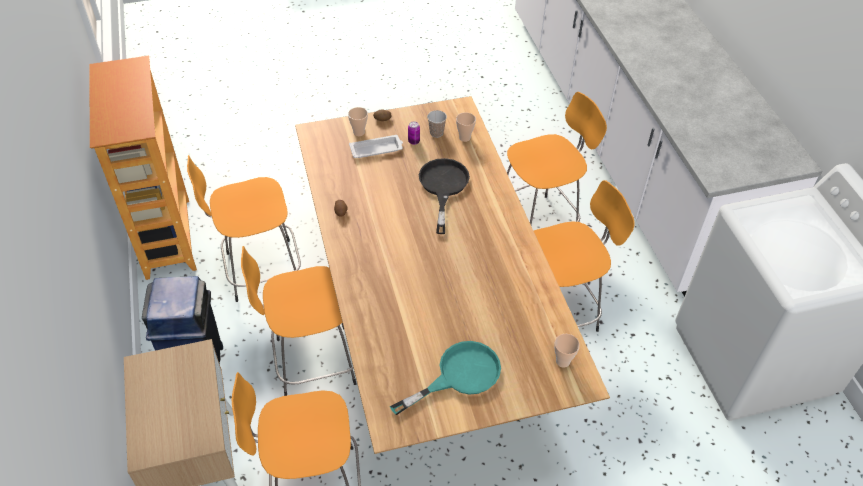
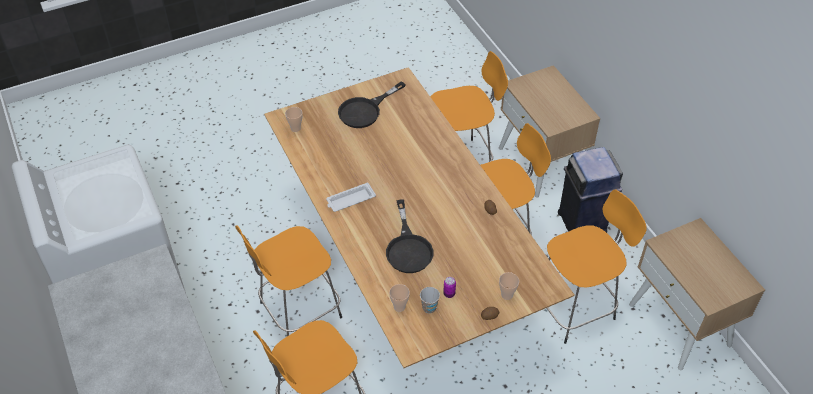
camera: 170 degrees right, 0 degrees up
bookcase [89,56,197,280] -> beige nightstand [629,218,765,370]
white tray [349,135,403,158] -> white tray moved to [326,182,376,212]
turquoise frying pan [390,341,501,415] -> black frying pan [338,81,406,128]

